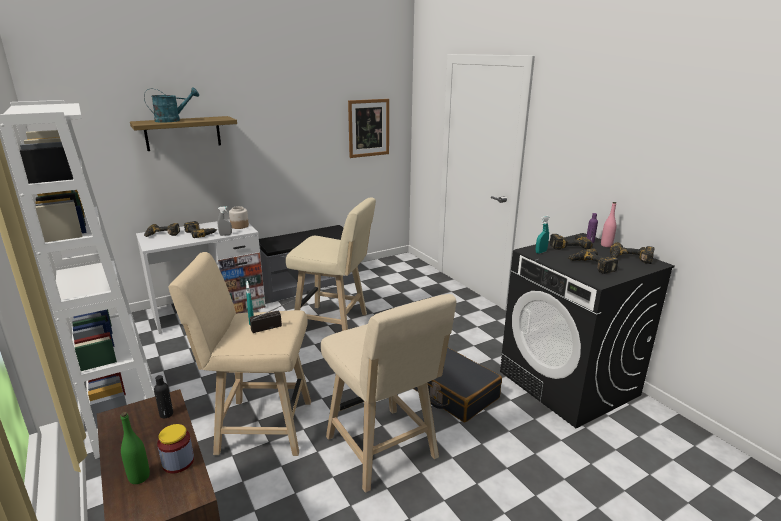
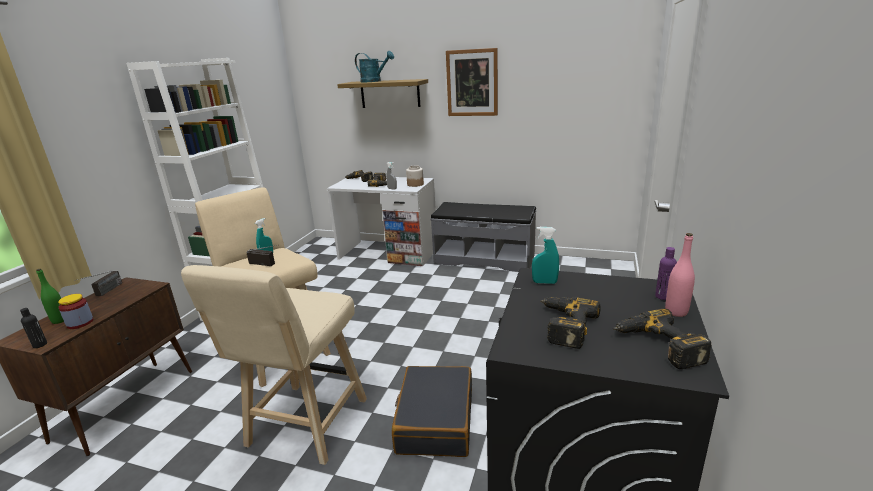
camera: 50 degrees right, 0 degrees up
black bottle [154,375,173,418] -> black bottle moved to [20,308,47,348]
beige stool [285,197,376,331] -> none
picture [348,99,389,158] -> picture moved to [446,48,498,116]
power drill [550,234,593,250] -> none
none -> radio [74,271,122,296]

